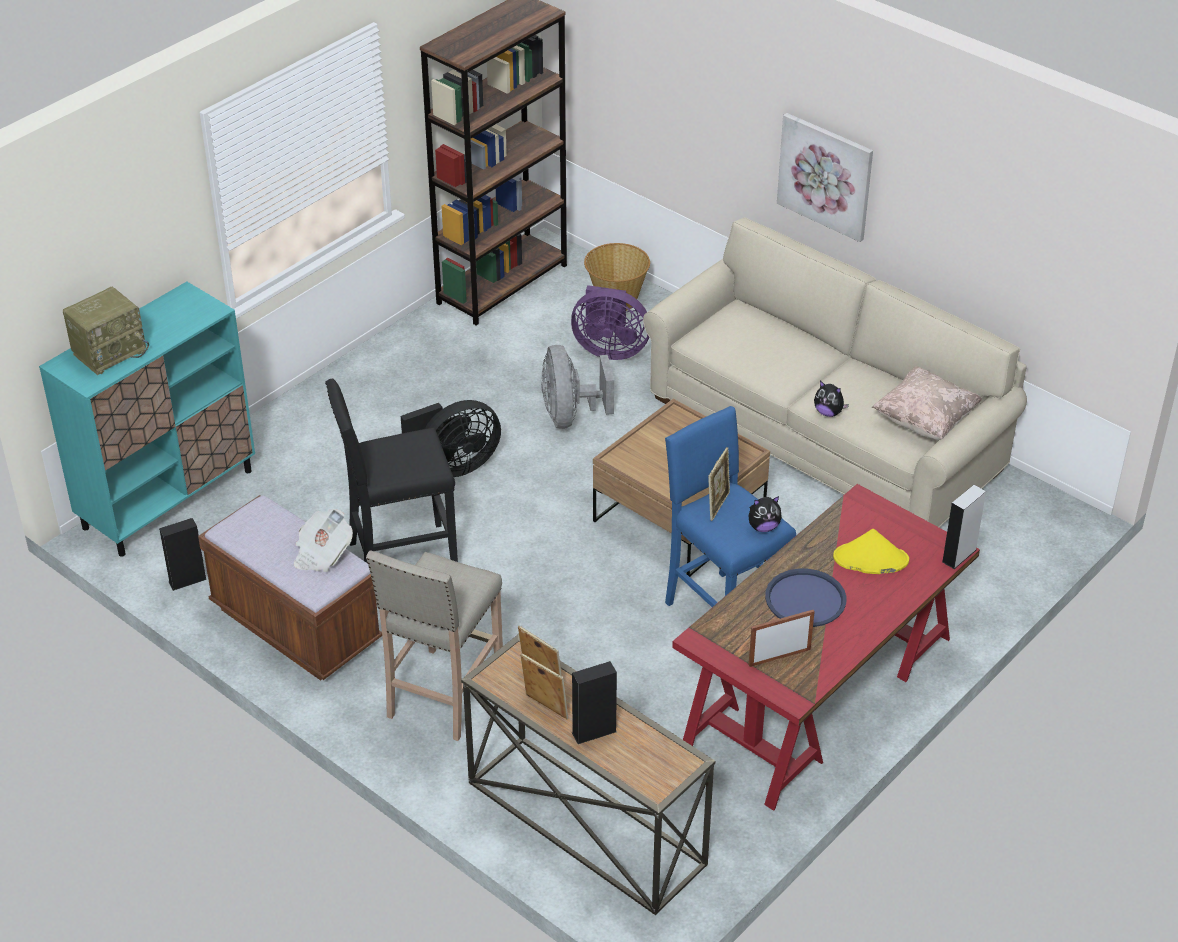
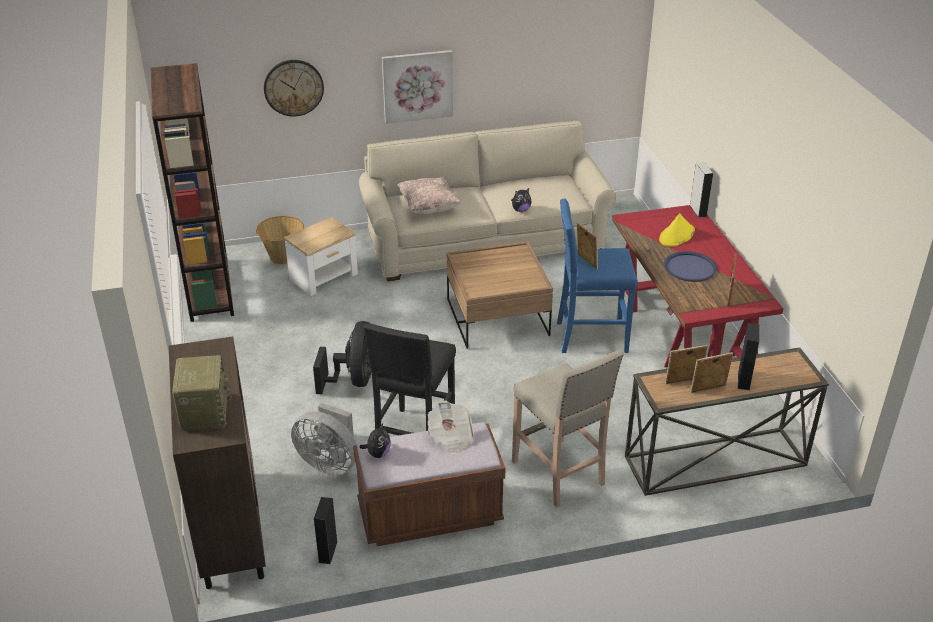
camera: 55 degrees left, 5 degrees down
turquoise cabinet [39,282,255,557] -> brown cabinet [169,336,266,589]
grey fan [541,345,614,429] -> grey fan moved to [291,403,357,475]
purple fan [571,285,649,360] -> side table [284,217,358,296]
plush toy [748,496,782,532] -> plush toy moved to [360,423,391,458]
beige pillow [872,366,982,440] -> beige pillow moved to [398,177,461,214]
none -> wall clock [264,60,324,117]

